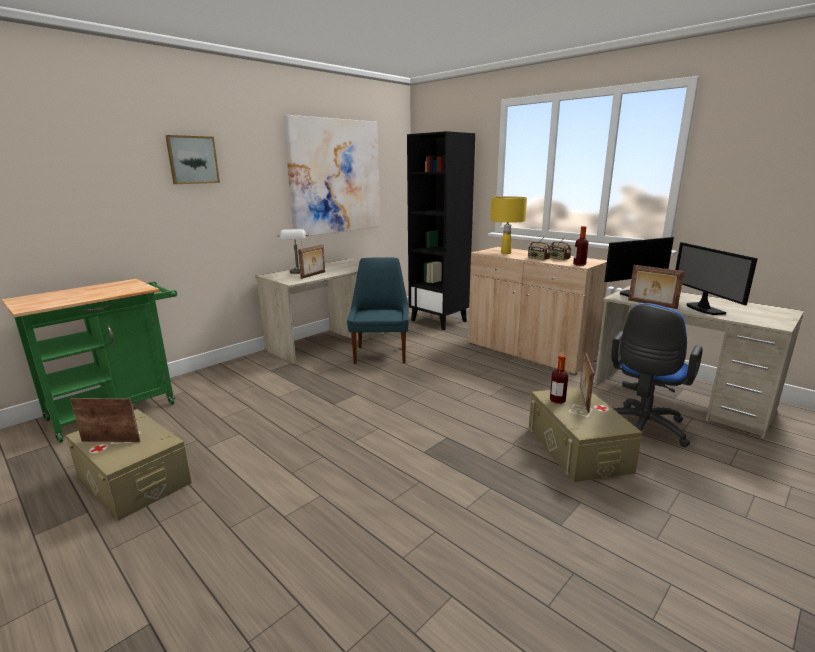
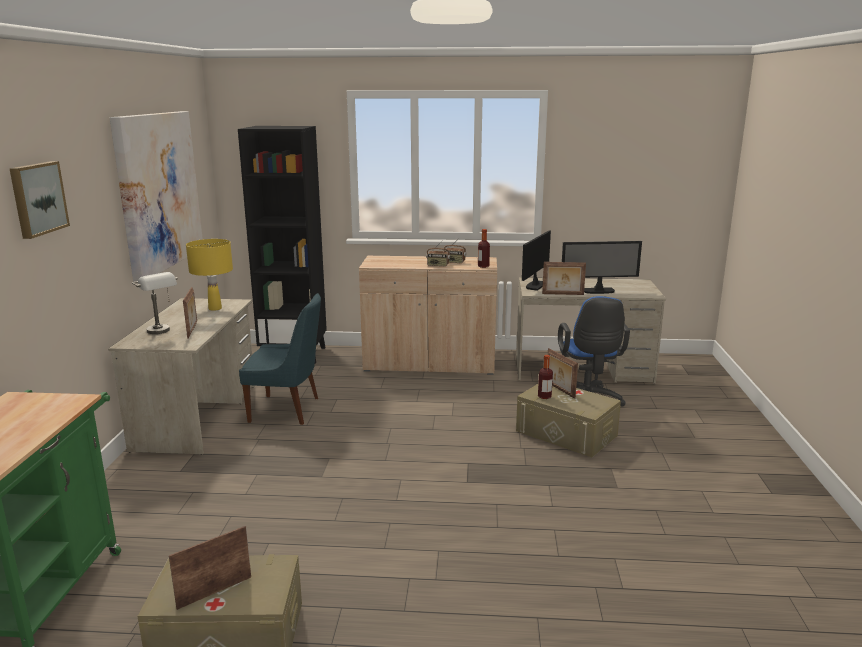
camera: 40 degrees left, 0 degrees up
blue chair [347,257,409,364] -> blue chair turned 135 degrees clockwise [239,293,321,425]
yellow table lamp [491,196,527,254] -> yellow table lamp moved to [186,239,233,311]
monitor [675,242,758,315] -> monitor turned 45 degrees counterclockwise [562,241,642,294]

